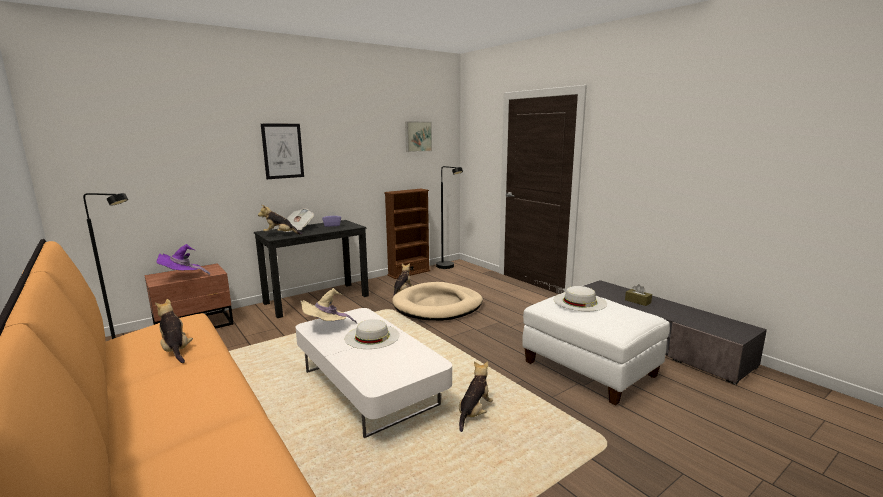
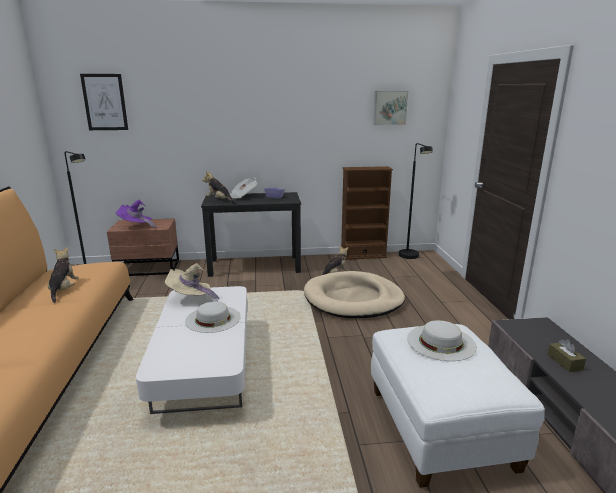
camera: 30 degrees right, 5 degrees up
picture [261,124,304,179] -> picture moved to [80,74,128,130]
plush toy [459,361,493,432] -> none

